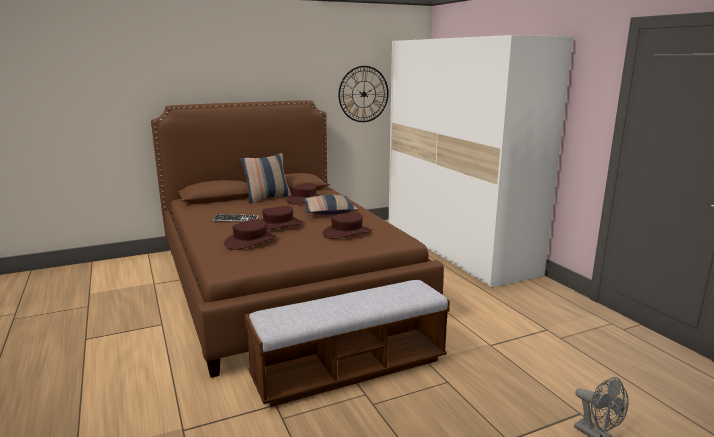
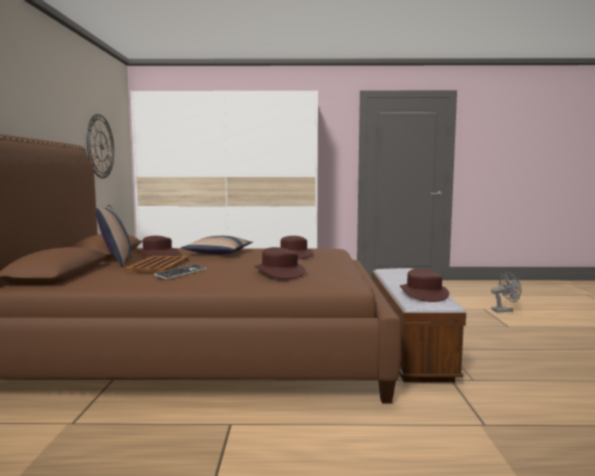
camera: 65 degrees left, 10 degrees down
brown hat [261,206,303,230] -> brown hat moved to [400,269,449,302]
none -> brown tray [125,256,189,273]

